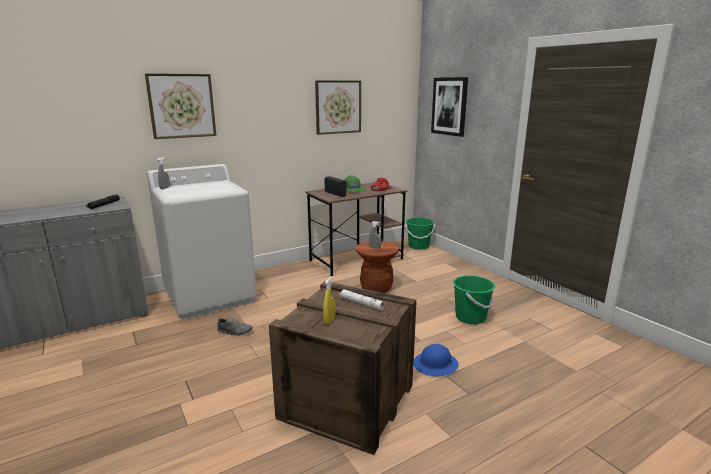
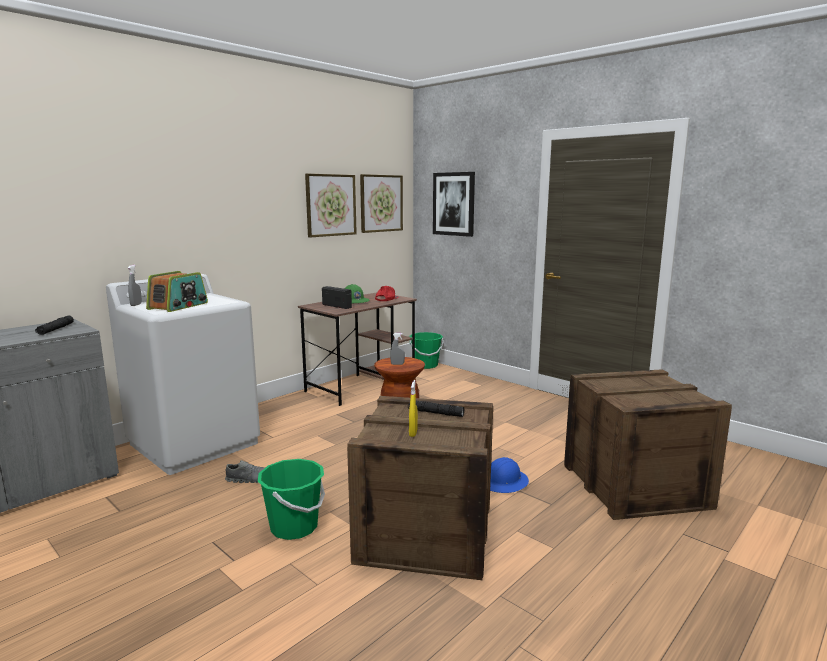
camera: 15 degrees left, 5 degrees down
picture [145,73,216,139] -> picture moved to [360,174,403,233]
white flashlight [339,289,384,310] -> black flashlight [408,401,464,417]
green bucket [453,276,496,324] -> green bucket moved to [258,459,325,540]
none -> radio [146,271,208,312]
none -> crate [564,369,732,520]

